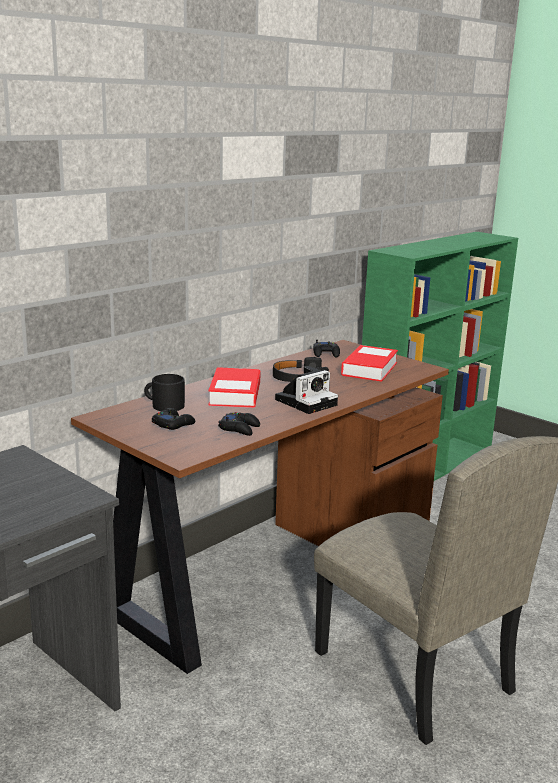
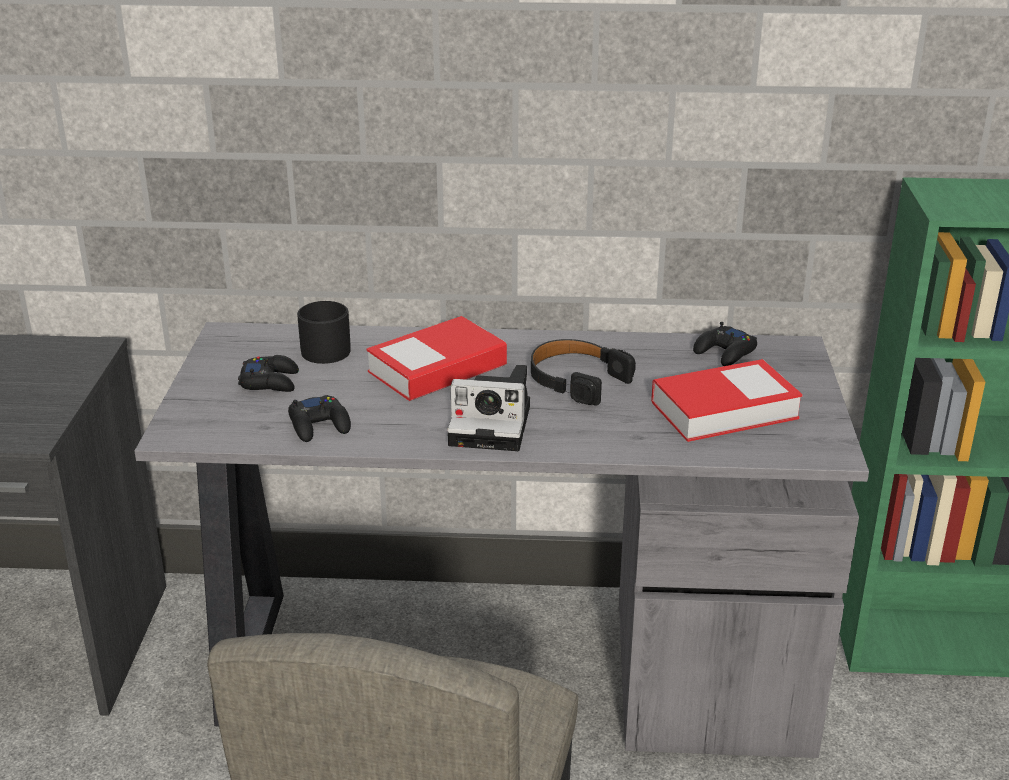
camera: 50 degrees right, 10 degrees up
brown desk [71,340,449,674] -> grey desk [134,322,869,758]

